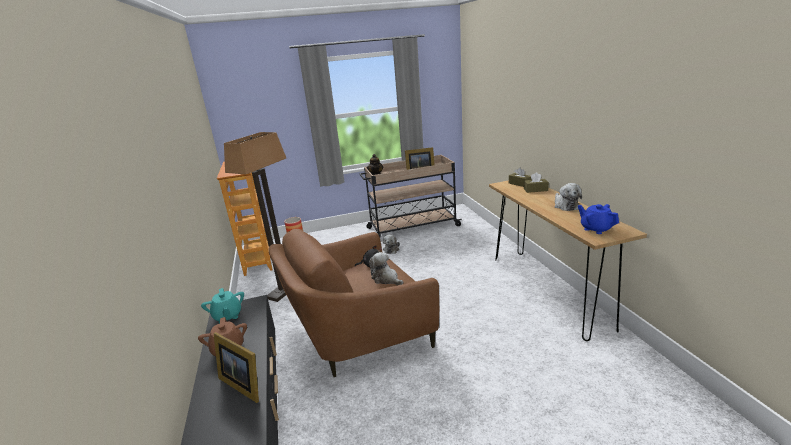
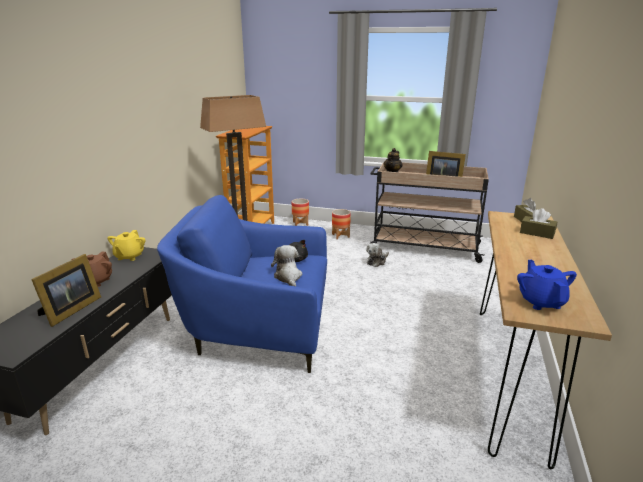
camera: 30 degrees right, 0 degrees up
turquoise teapot [201,288,244,323] -> yellow teapot [107,230,146,261]
picture frame [214,332,259,403] -> picture frame turned 135 degrees counterclockwise [31,254,101,327]
brown armchair [269,229,439,377] -> blue armchair [157,195,327,373]
plush toy [555,183,582,211] -> none
none -> planter [332,209,351,239]

